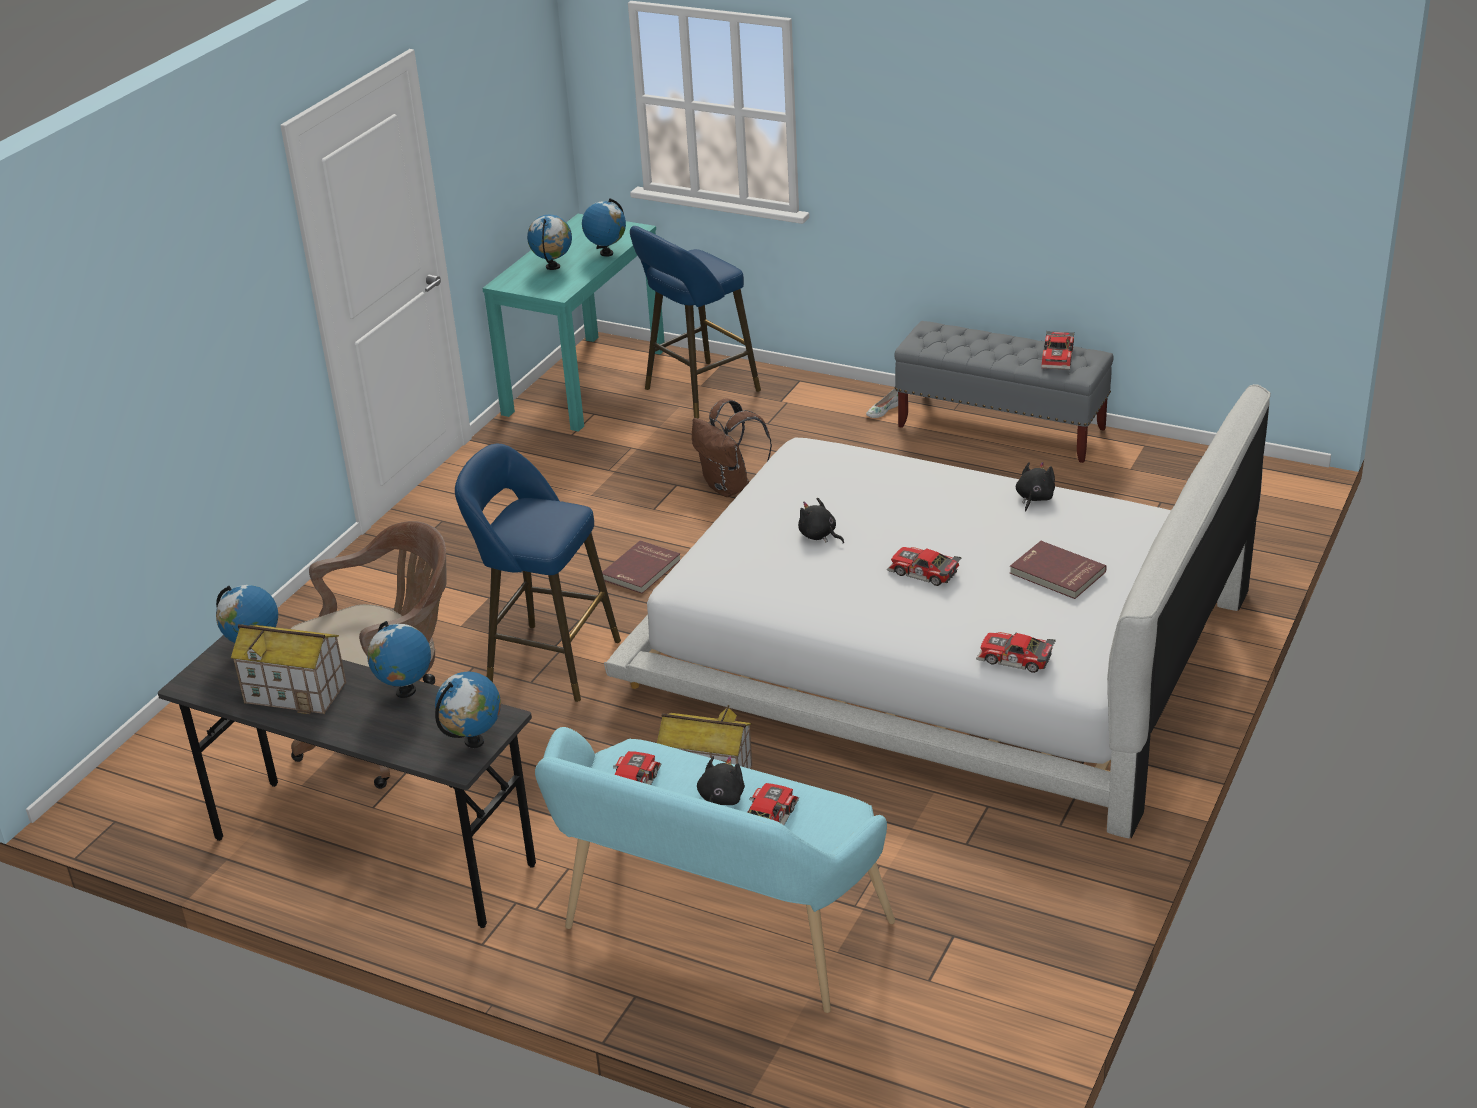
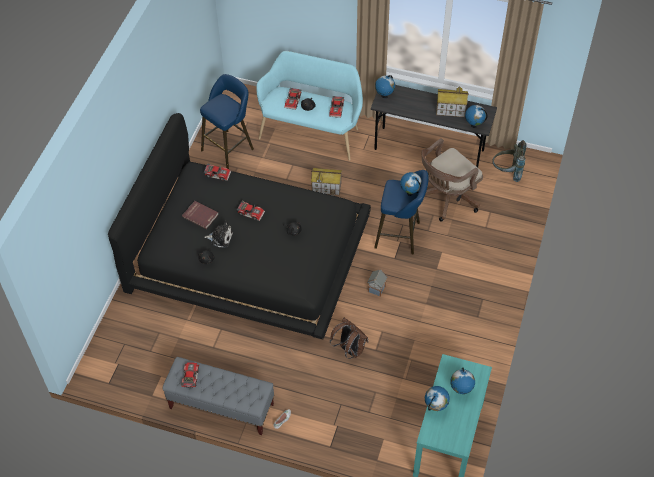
camera: 170 degrees right, 20 degrees up
globe [367,621,431,698] -> globe moved to [400,172,421,196]
red book [602,540,681,594] -> toy house [367,269,388,297]
white bed [604,384,1271,838] -> black bed [108,113,371,340]
blue stool [630,226,761,418] -> blue stool moved to [200,74,254,169]
none -> plush toy [204,221,233,248]
none -> grey backpack [492,140,526,182]

